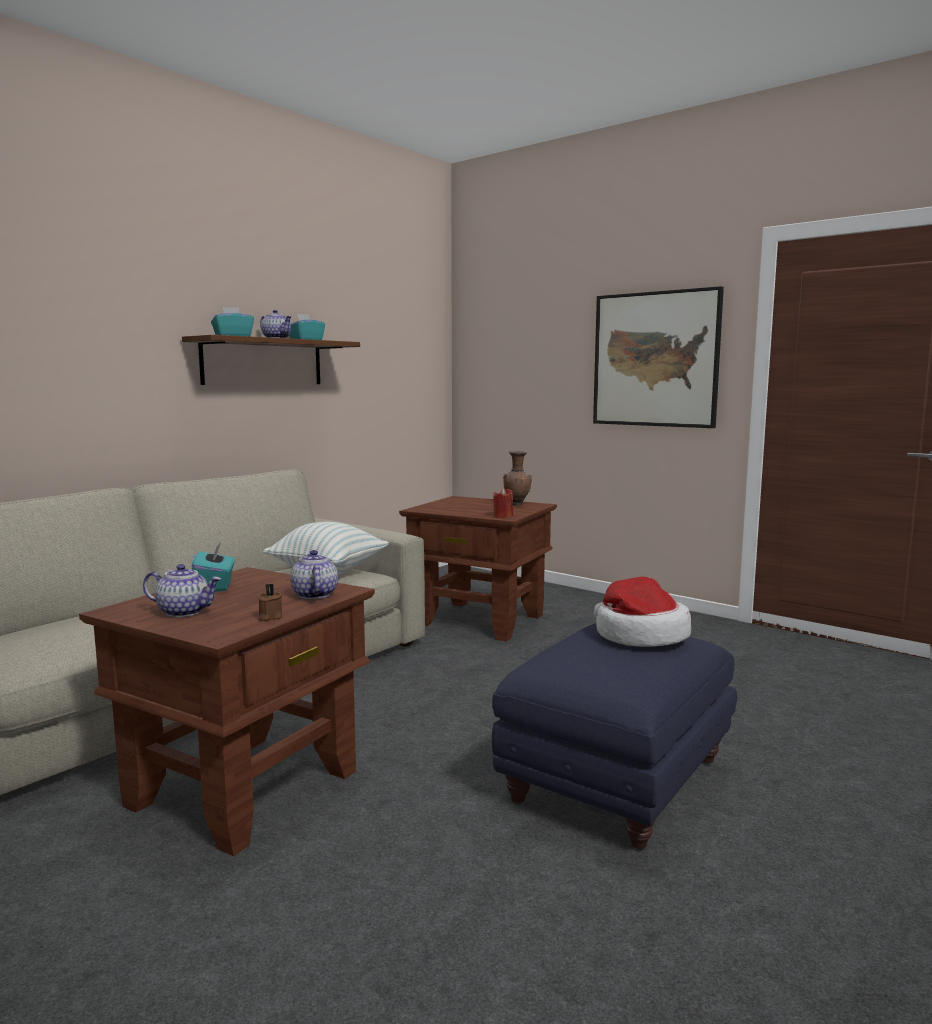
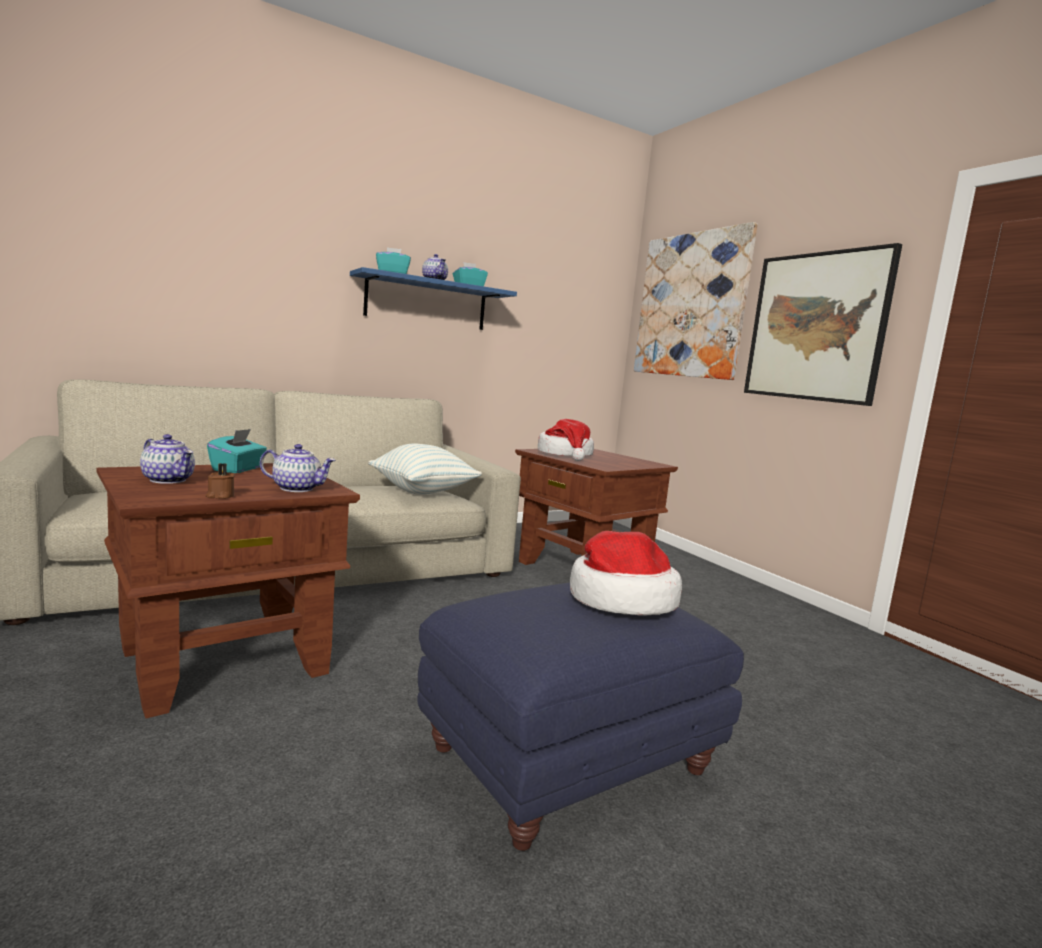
camera: 20 degrees right, 0 degrees up
brown shelf [182,335,360,385] -> blue shelf [350,267,517,330]
teapot [290,550,338,599] -> teapot turned 90 degrees clockwise [260,444,336,492]
red candle [493,488,513,518] -> none
brown vase [503,451,532,506] -> none
none -> hat [538,419,594,461]
none -> picture [634,222,757,380]

